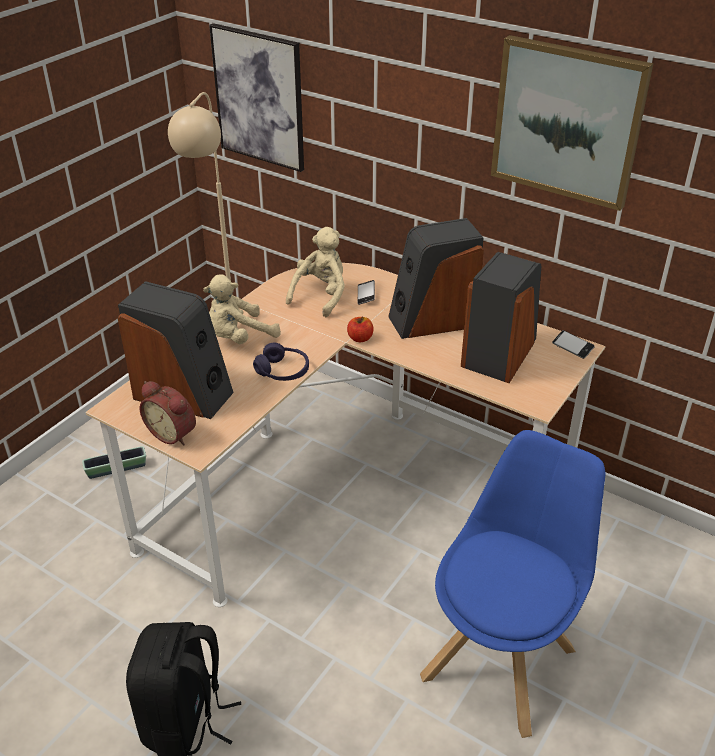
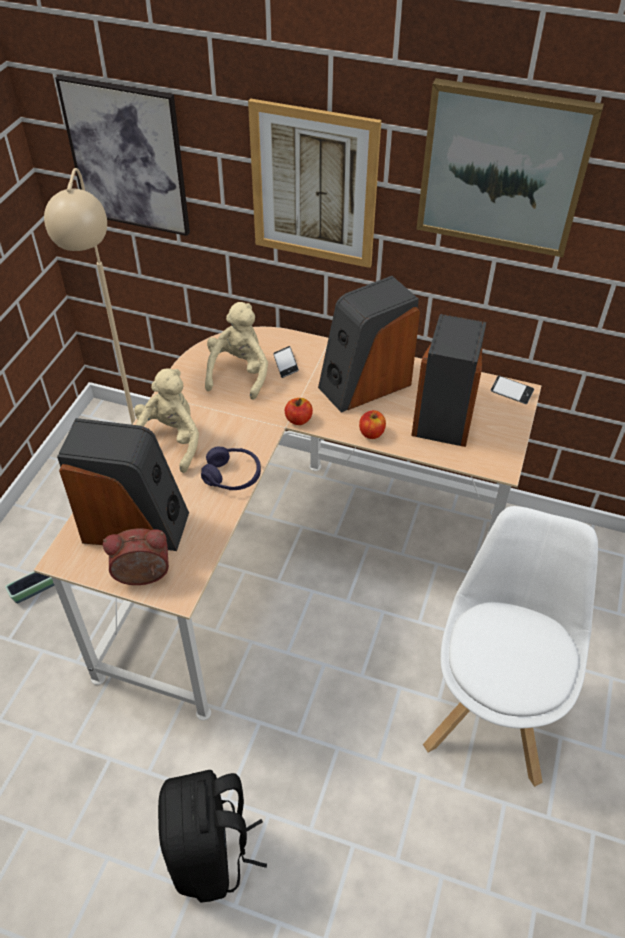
camera: 15 degrees left, 10 degrees up
alarm clock [140,381,196,445] -> alarm clock turned 150 degrees clockwise [103,529,169,585]
beige plush toy [203,274,281,344] -> beige plush toy turned 150 degrees clockwise [134,368,199,473]
blue chair [420,430,605,738] -> white chair [423,506,598,787]
none -> picture [248,98,381,268]
none -> apple [359,410,386,439]

